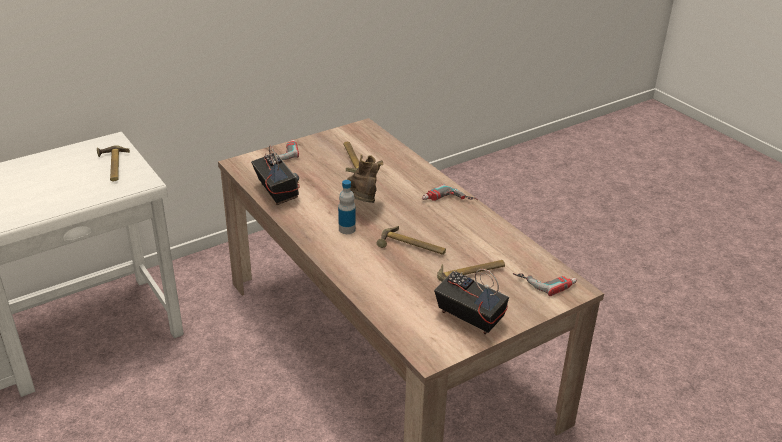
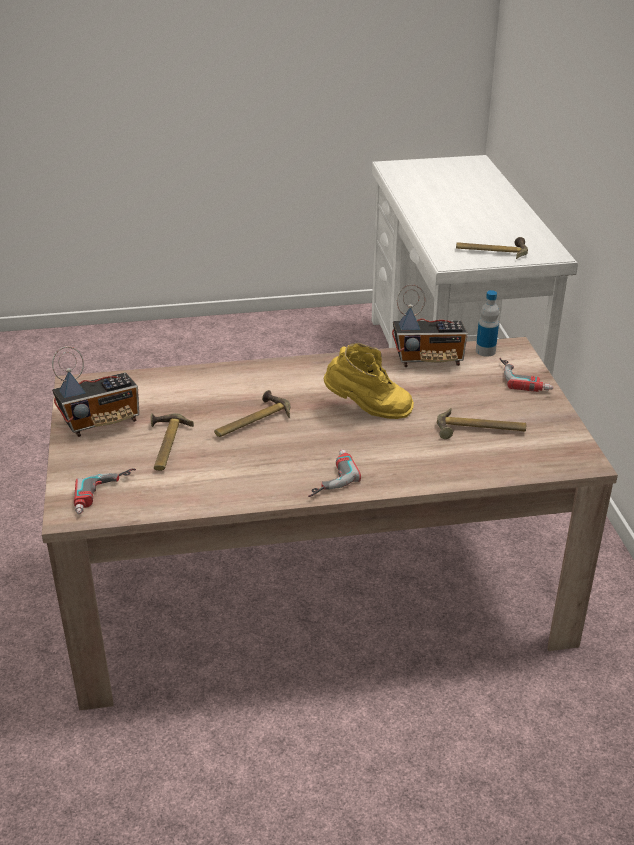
camera: 115 degrees right, 0 degrees up
bottle [338,180,356,234] -> bottle moved to [476,290,499,357]
brown boot [347,154,383,203] -> yellow boot [323,343,414,419]

